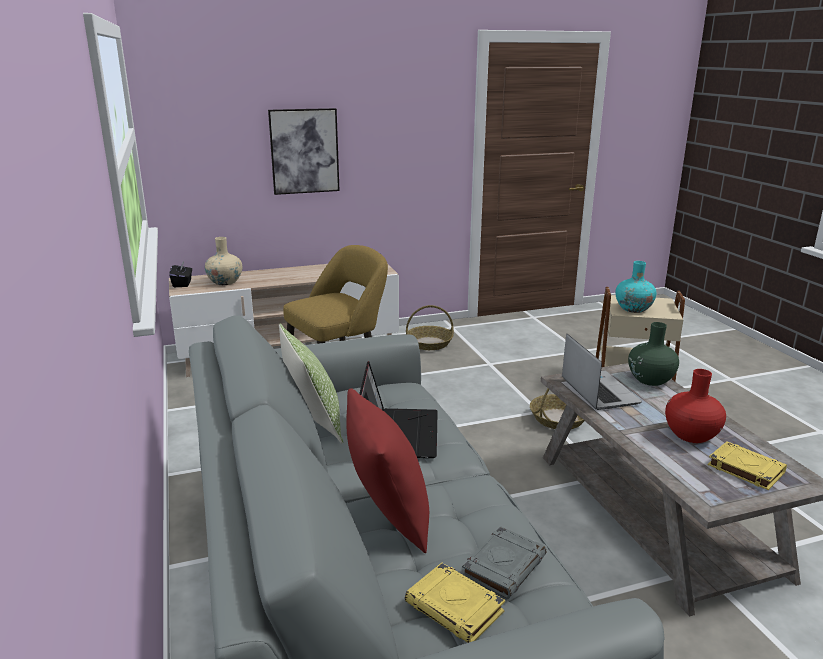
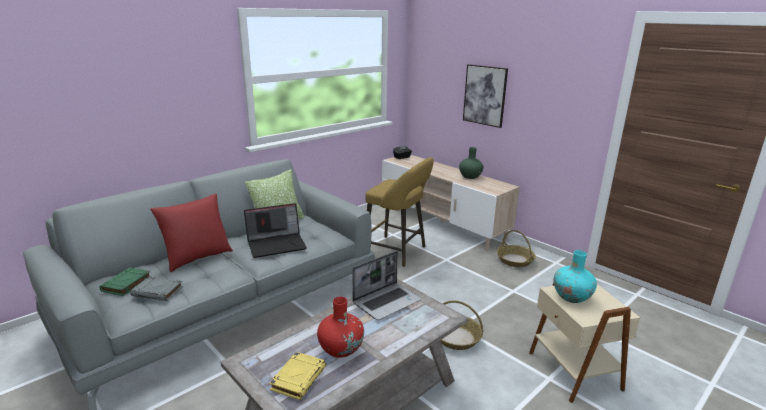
camera: 65 degrees right, 0 degrees up
beige vase [205,237,242,285] -> none
yellow book [405,563,505,643] -> green book [99,267,151,296]
green vase [628,322,679,386] -> green vase moved to [459,147,483,179]

